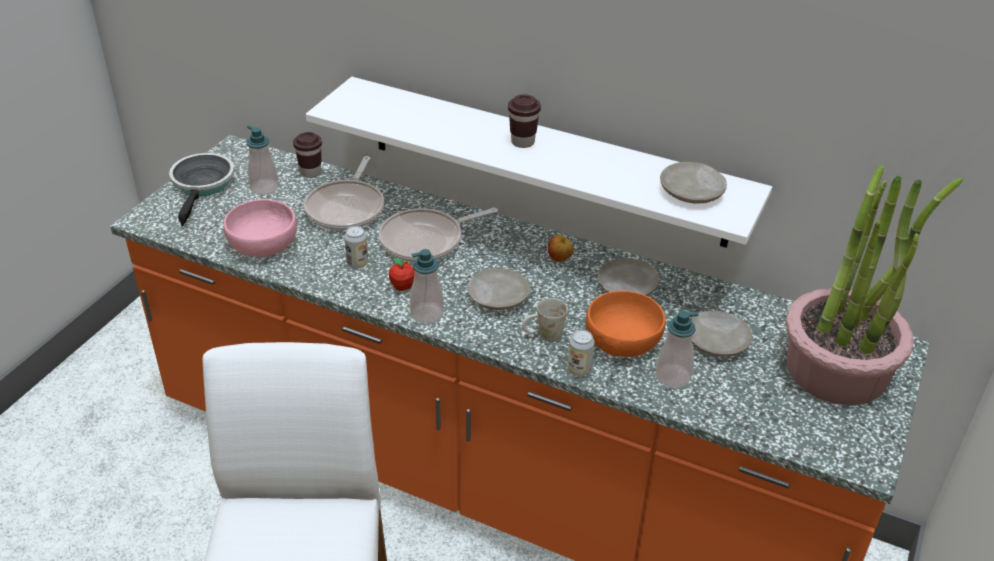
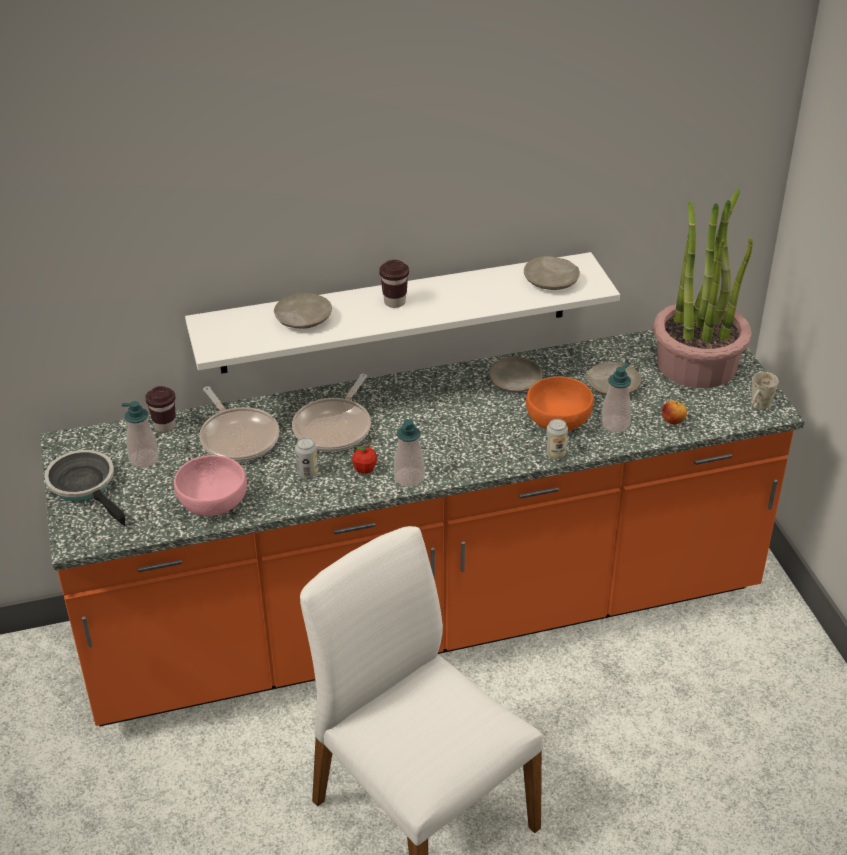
camera: 40 degrees left, 0 degrees up
beige plate [467,268,530,310] -> beige plate moved to [274,293,332,329]
white mug [522,298,568,342] -> white mug moved to [751,372,779,409]
apple [548,235,574,262] -> apple moved to [662,401,687,425]

